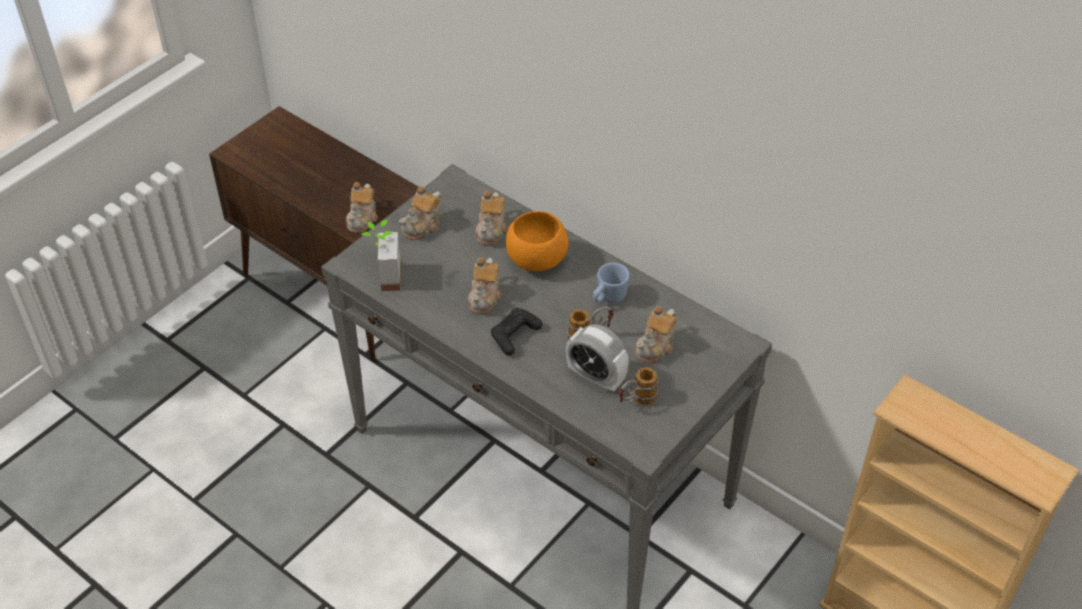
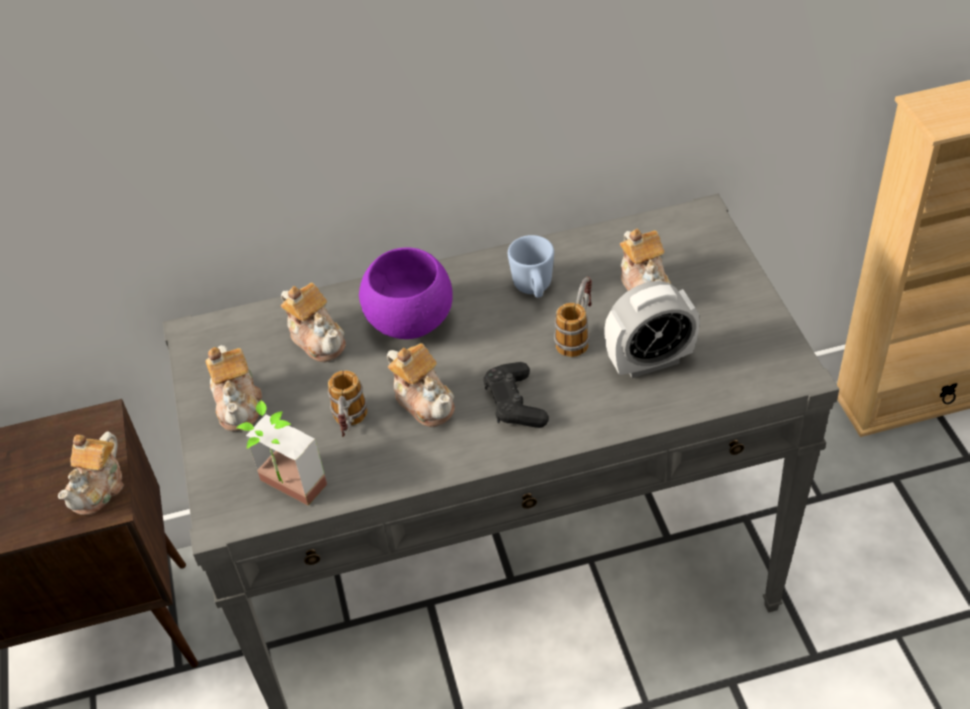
camera: 50 degrees left, 0 degrees up
teapot [346,182,378,233] -> teapot turned 60 degrees clockwise [58,431,124,515]
orange bowl [506,211,568,271] -> purple bowl [359,247,453,339]
mug [619,367,658,405] -> mug moved to [328,370,367,437]

